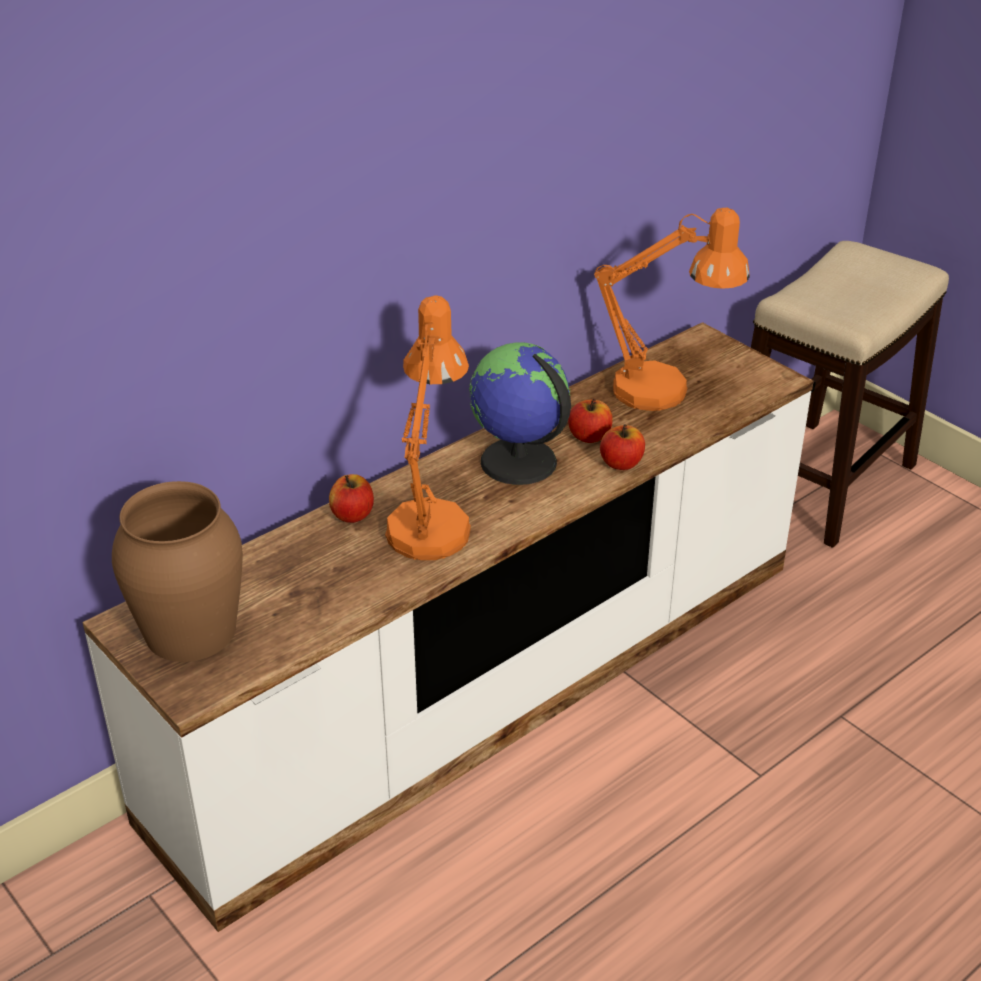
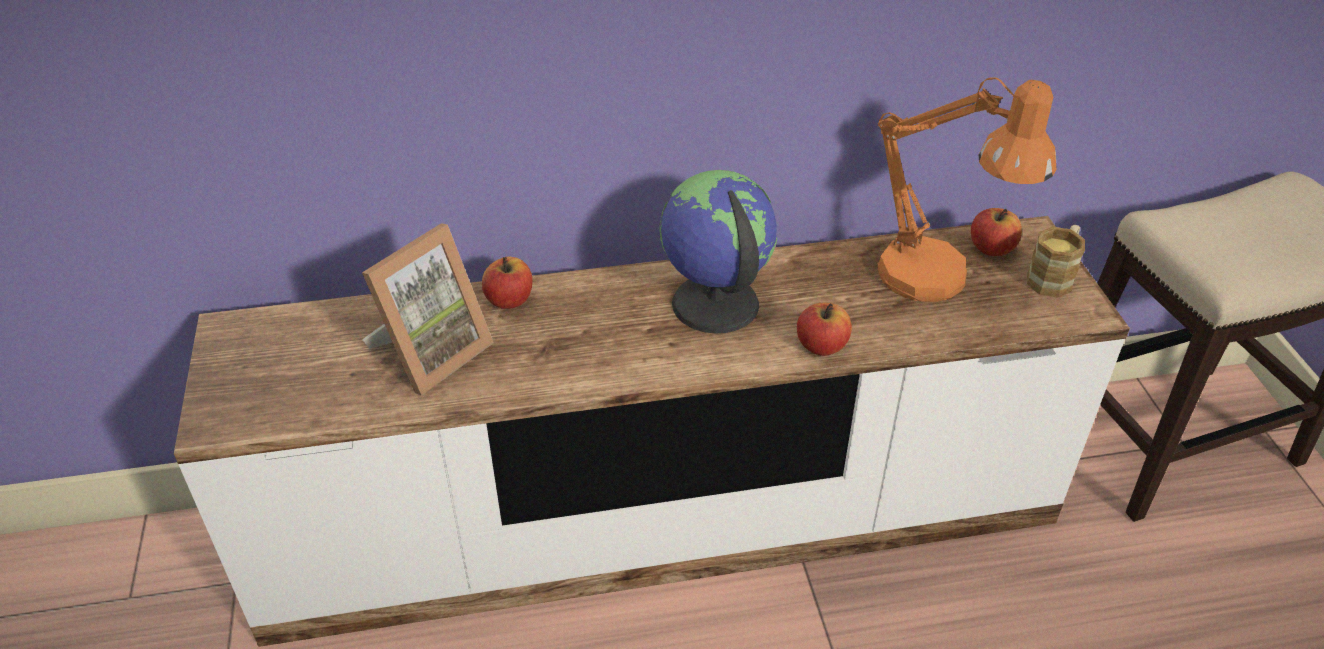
camera: 30 degrees right, 5 degrees up
brown vase [112,481,243,662] -> none
orange table lamp [385,295,471,560] -> none
apple [568,399,613,443] -> apple moved to [971,208,1022,256]
none -> picture frame [362,223,494,396]
none -> mug [1027,225,1085,298]

